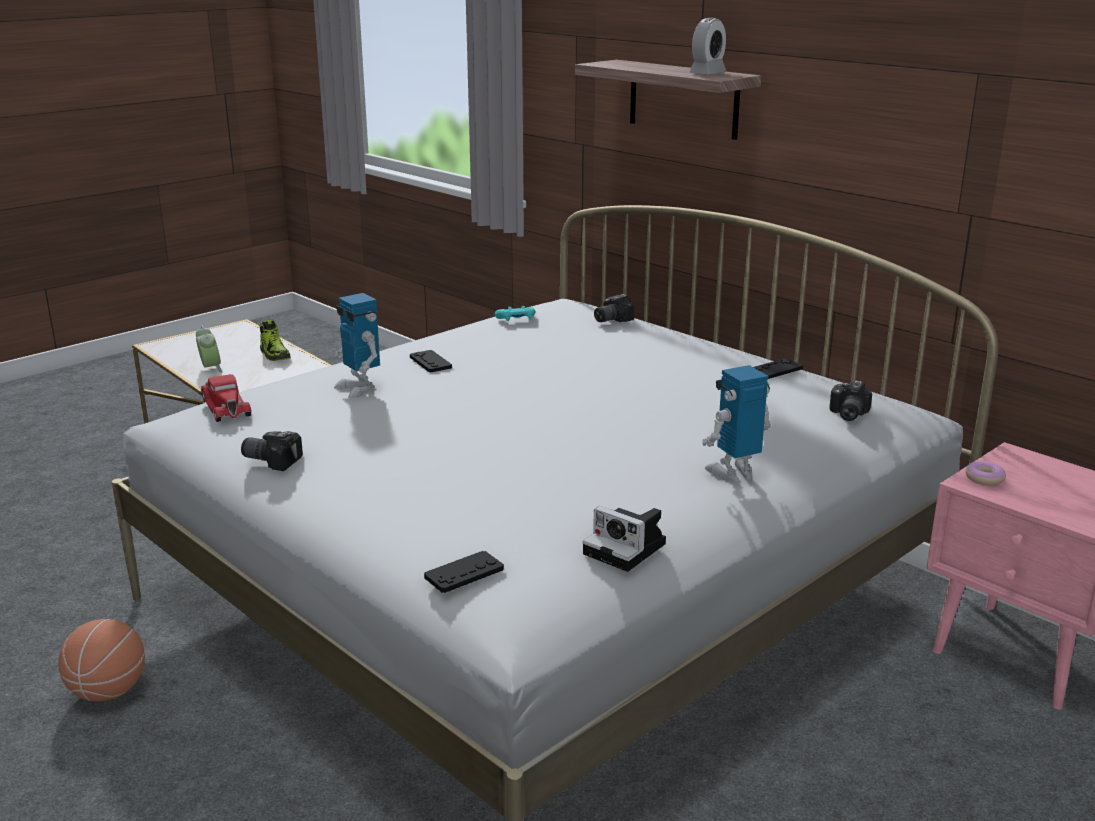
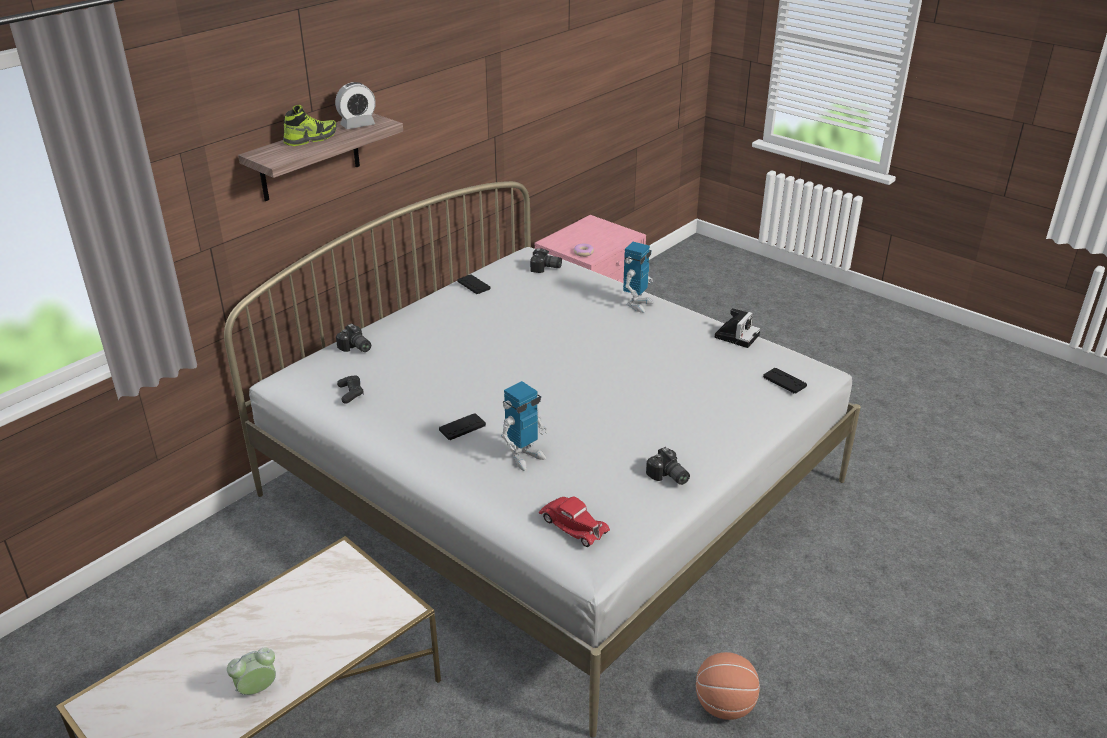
camera: 95 degrees left, 10 degrees up
red toy car [201,374,252,422] -> red toy car turned 75 degrees clockwise [539,497,610,547]
camera [241,431,303,471] -> camera turned 45 degrees counterclockwise [646,447,690,485]
shoe [259,320,291,361] -> shoe moved to [283,105,337,146]
turquoise game controller [495,306,535,321] -> black game controller [337,375,364,404]
alarm clock [689,18,726,74] -> alarm clock turned 120 degrees clockwise [335,82,376,129]
toy robot [702,365,771,482] -> toy robot turned 120 degrees counterclockwise [623,242,654,313]

